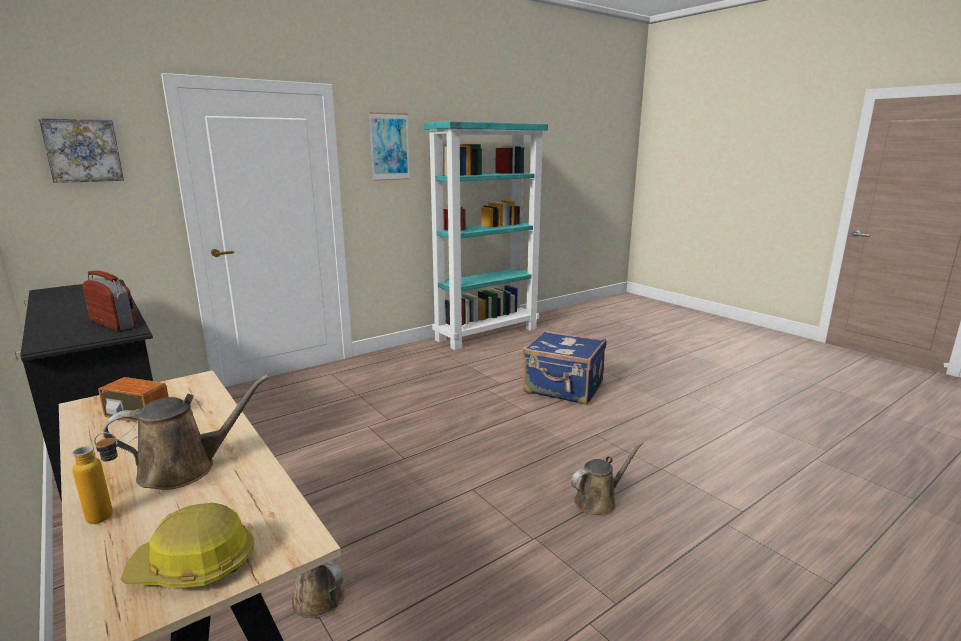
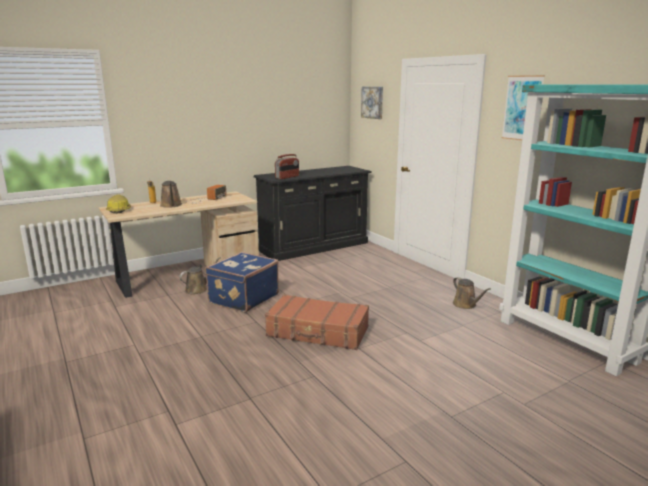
camera: 95 degrees right, 0 degrees up
blue suitcase [522,330,606,405] -> blue suitcase moved to [205,252,279,313]
brown watering can [571,442,644,515] -> brown watering can moved to [453,277,491,309]
none -> brown suitcase [265,294,369,350]

